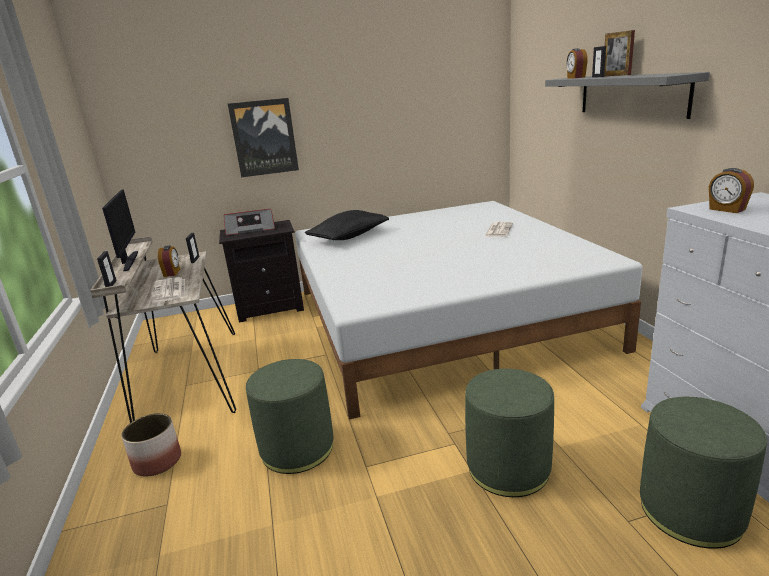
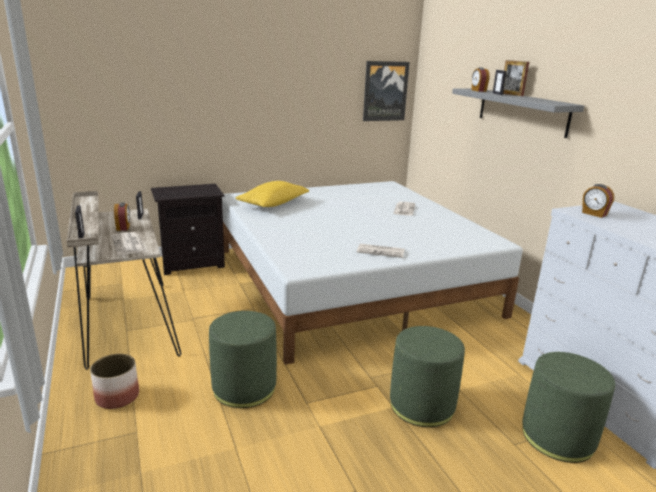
camera: 10 degrees left, 0 degrees up
monitor [102,189,138,271] -> none
radio [224,209,275,235] -> none
picture [228,98,299,177] -> picture moved to [363,61,410,121]
black pillow [305,210,389,240] -> yellow pillow [235,181,309,207]
none -> newspaper [357,244,405,258]

